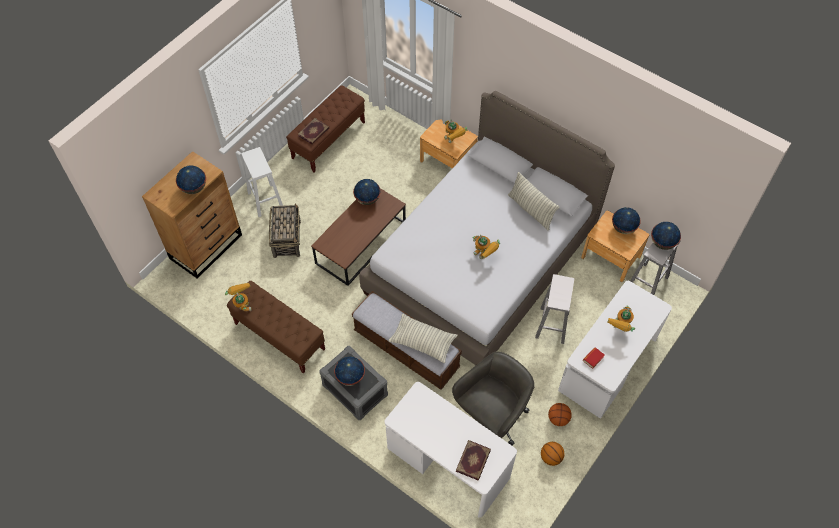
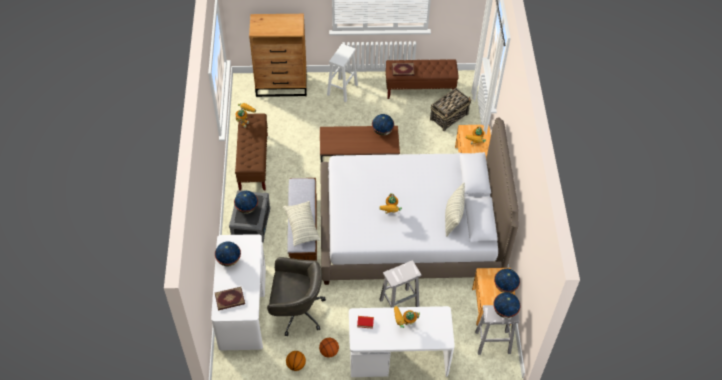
camera: 50 degrees right, 5 degrees down
globe [176,165,206,194] -> globe moved to [215,241,241,266]
basket [269,203,301,258] -> basket moved to [430,88,471,131]

